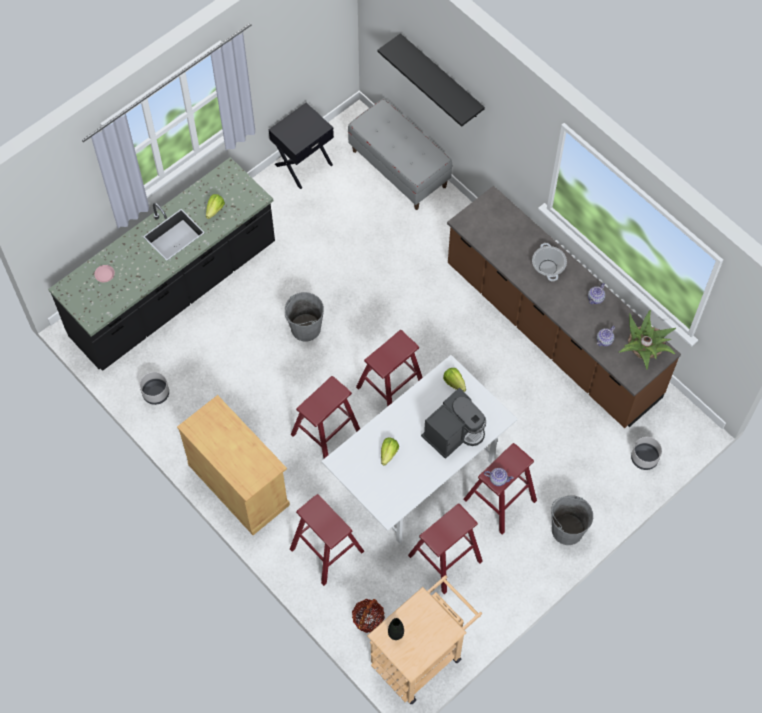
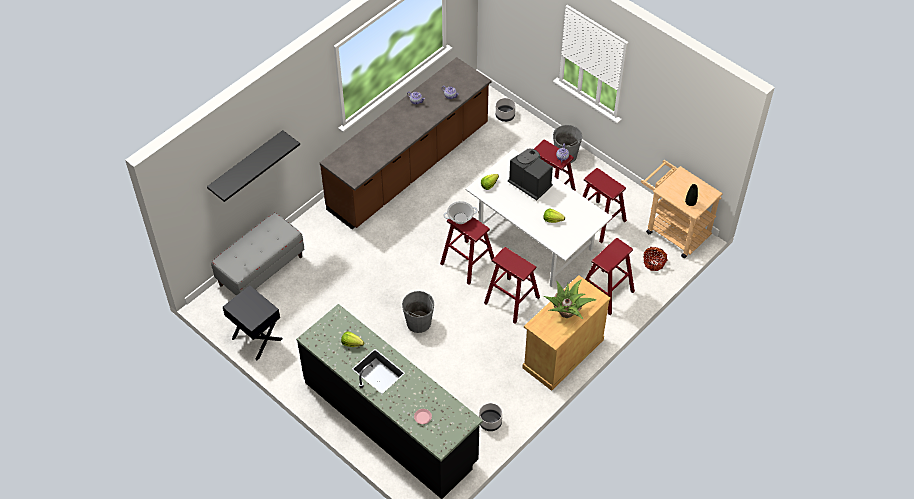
camera: 95 degrees left, 10 degrees down
cooking pot [532,243,567,282] -> cooking pot moved to [443,201,478,224]
potted plant [619,310,676,370] -> potted plant moved to [544,279,596,319]

